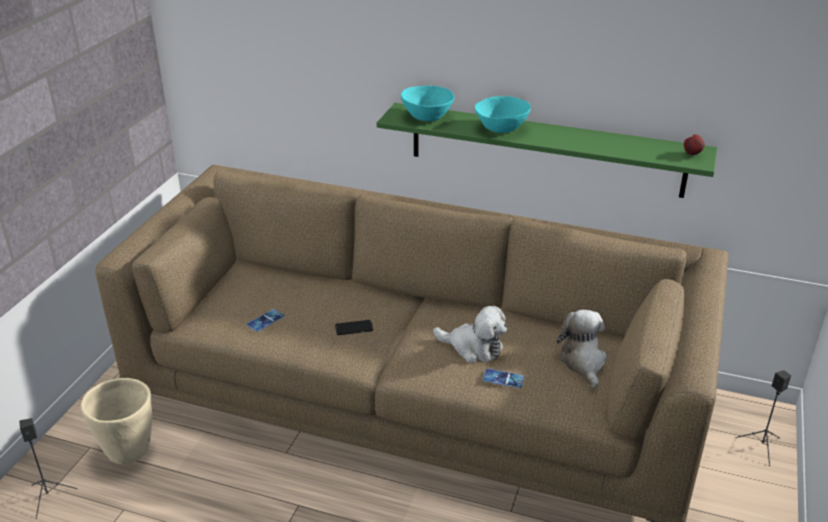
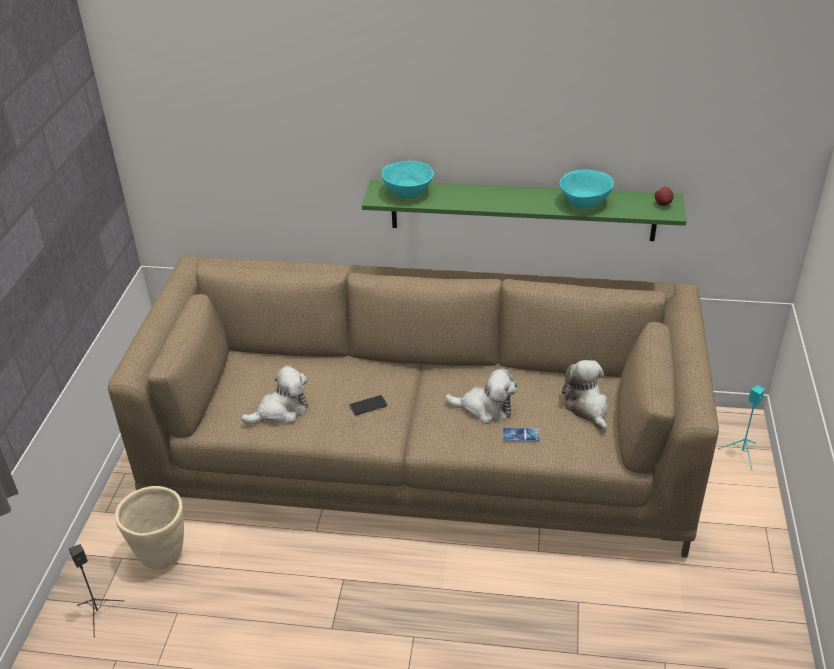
camera: 10 degrees left, 5 degrees up
phone [246,309,285,332] -> plush toy [241,365,308,425]
turquoise bowl [475,96,531,133] -> turquoise bowl moved to [559,169,614,208]
black speaker [735,370,791,466] -> turquoise speaker [718,386,765,471]

